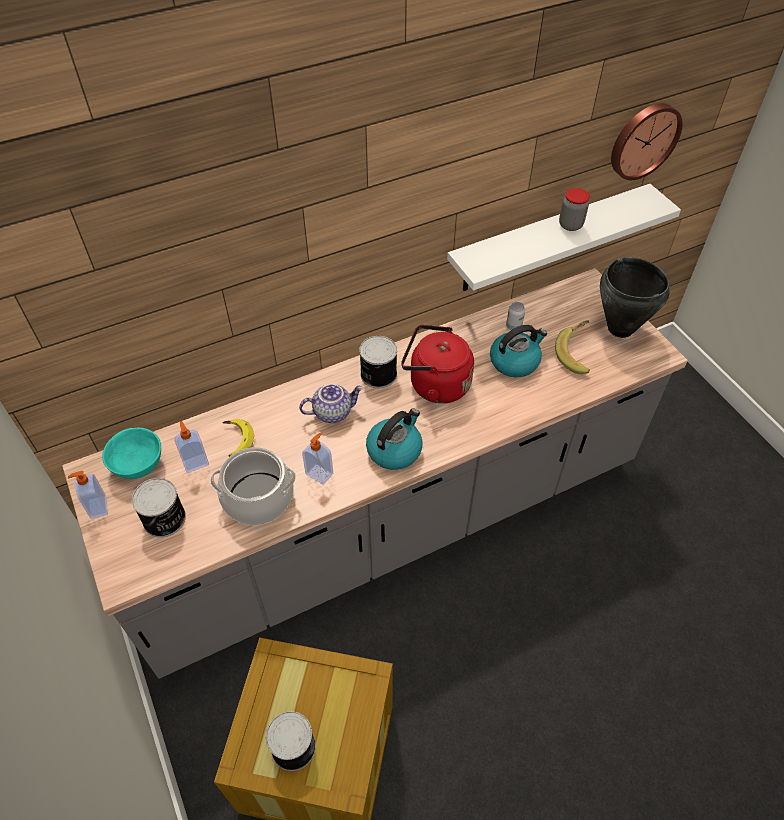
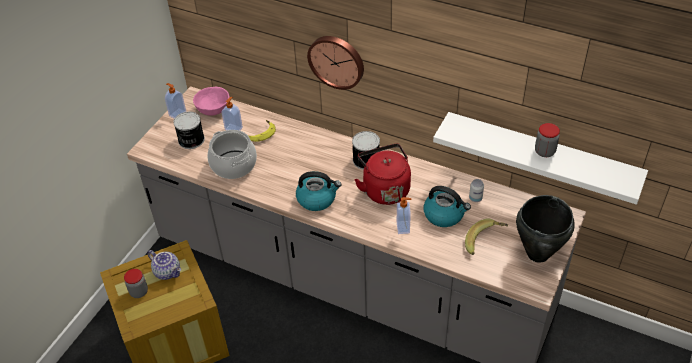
camera: 55 degrees right, 5 degrees down
turquoise bowl [102,427,161,479] -> pink bowl [193,87,230,116]
can [266,711,316,771] -> jar [124,269,148,298]
teapot [299,384,363,423] -> teapot moved to [147,250,181,280]
soap dispenser [302,433,333,485] -> soap dispenser moved to [397,197,412,234]
wall clock [611,103,683,180] -> wall clock moved to [307,36,364,90]

